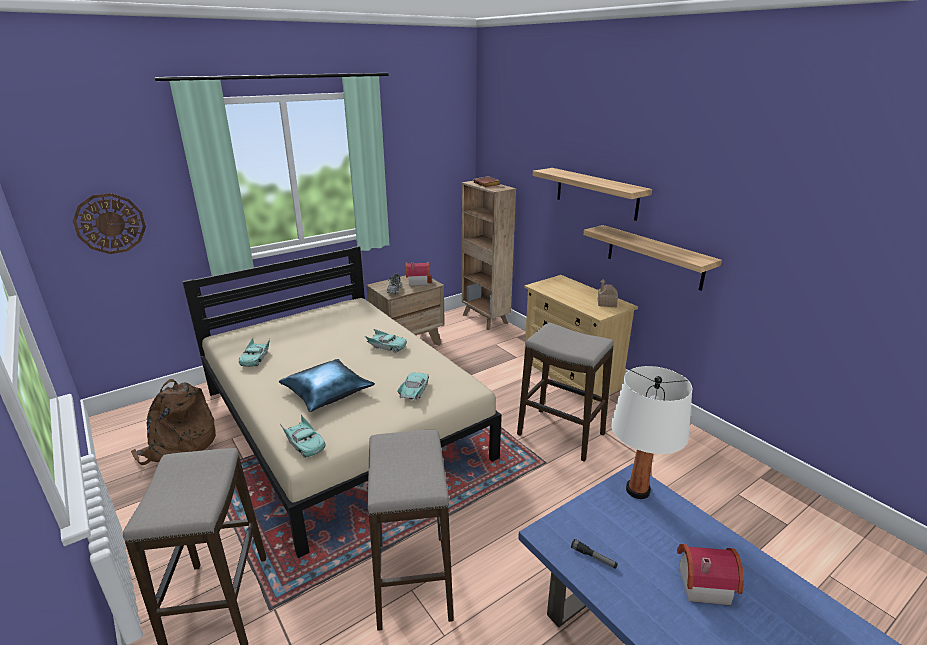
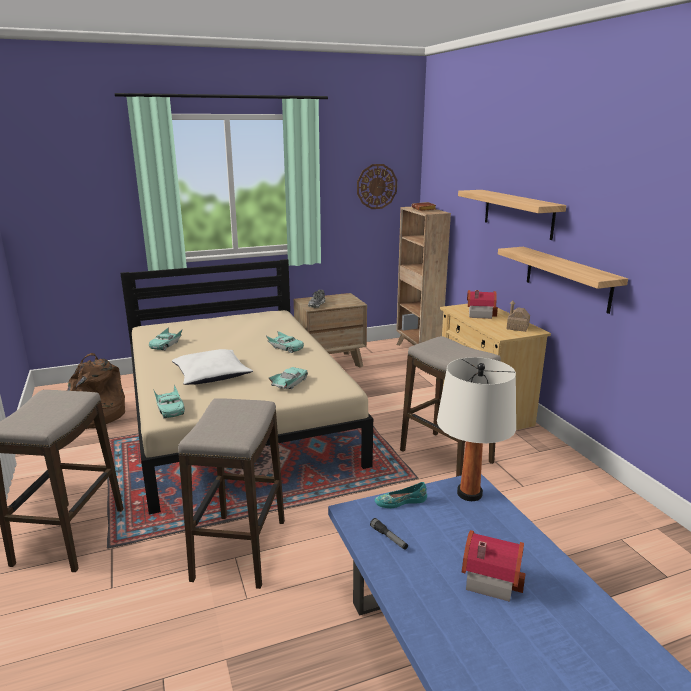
camera: 15 degrees right, 5 degrees down
wall clock [73,193,146,254] -> wall clock moved to [357,164,397,209]
blue pillow [279,359,375,412] -> white pillow [172,349,253,385]
toy house [406,262,432,286] -> toy house moved to [467,290,498,319]
none -> turquoise shoe [375,482,427,508]

